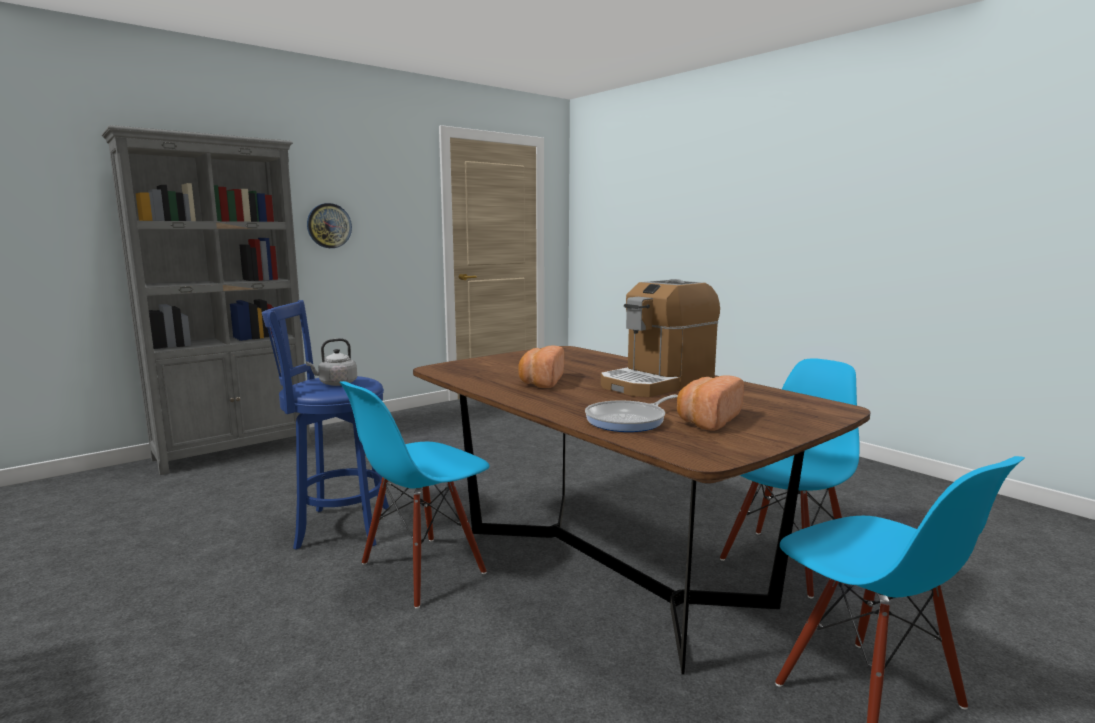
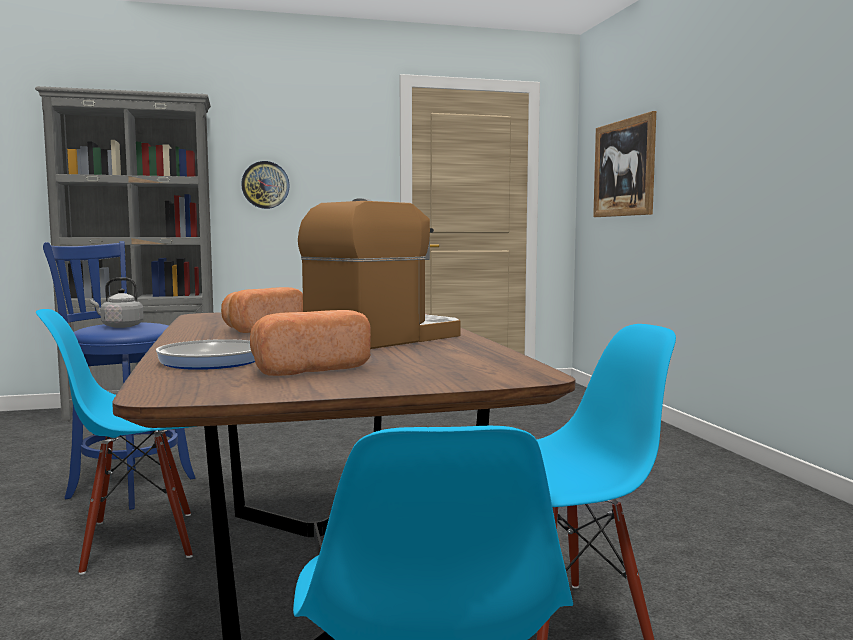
camera: 25 degrees right, 5 degrees down
coffee machine [601,279,720,397] -> coffee machine turned 150 degrees clockwise [298,198,461,349]
none -> picture [593,111,656,217]

